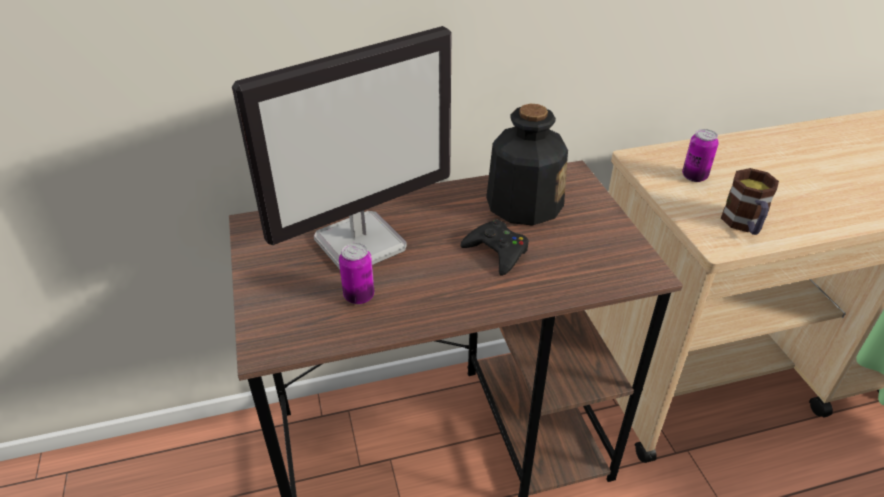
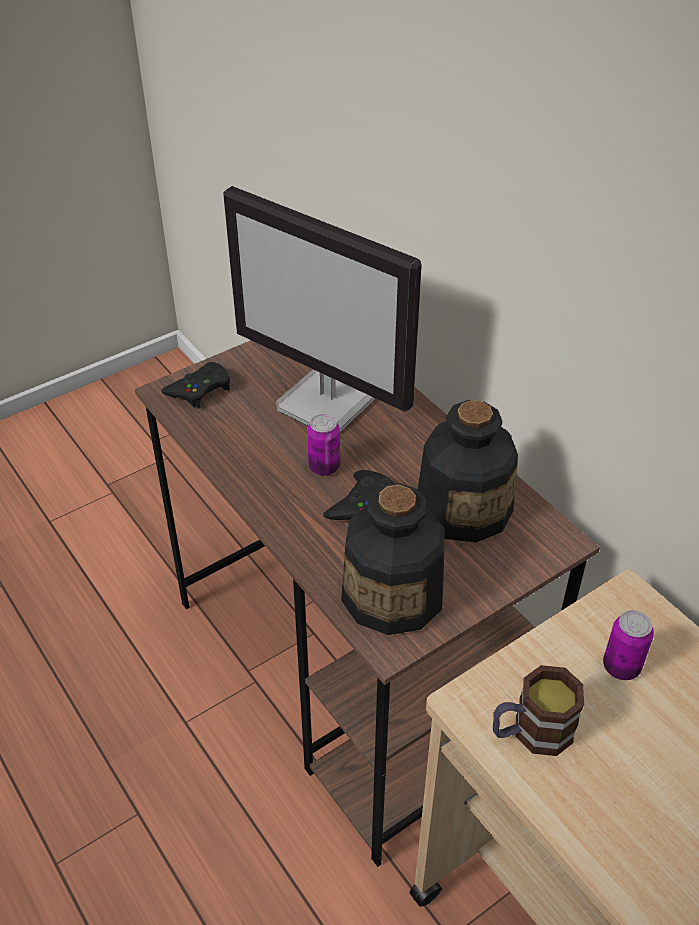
camera: 70 degrees right, 5 degrees up
can [339,243,374,304] -> can moved to [307,414,340,476]
none -> black game controller [162,362,230,409]
none -> bottle [341,483,445,635]

